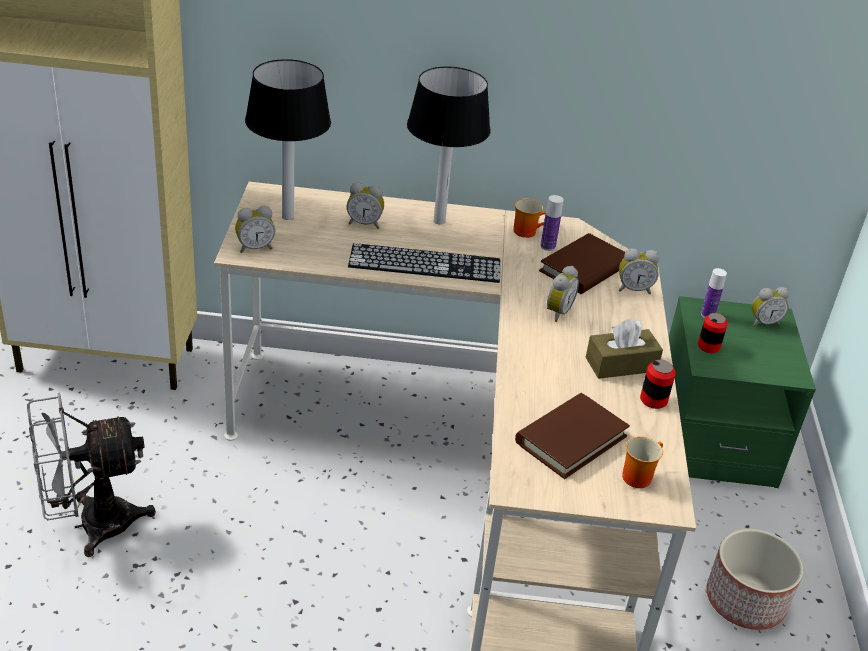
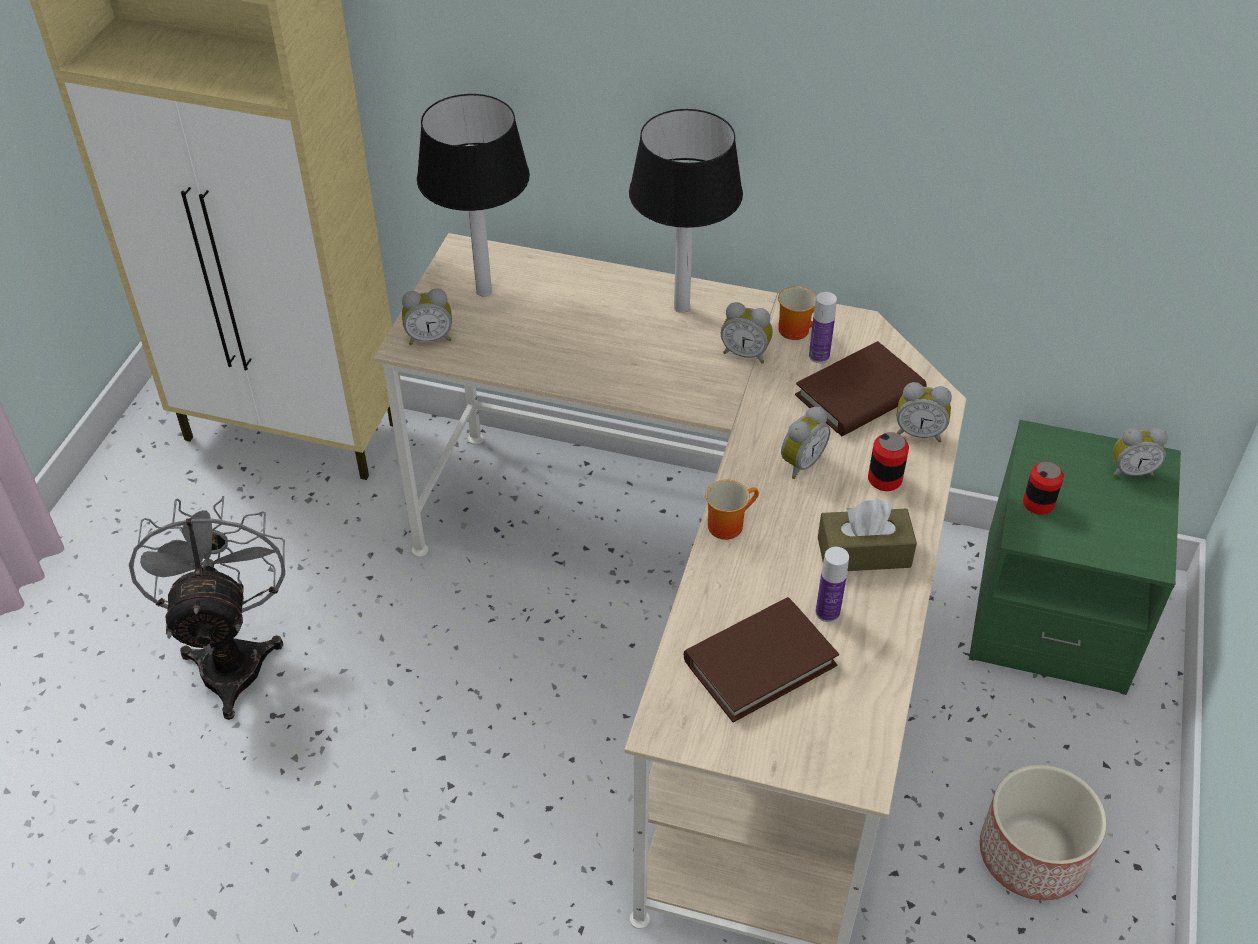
camera: 15 degrees right, 10 degrees up
grey fan [27,393,156,557] -> grey fan turned 90 degrees clockwise [129,496,285,720]
alarm clock [347,182,384,229] -> alarm clock moved to [721,302,773,364]
keyboard [348,243,500,283] -> none
mug [622,436,663,488] -> mug moved to [705,479,759,540]
can [640,360,676,409] -> can moved to [868,432,909,491]
bottle [701,268,727,318] -> bottle moved to [816,547,849,622]

